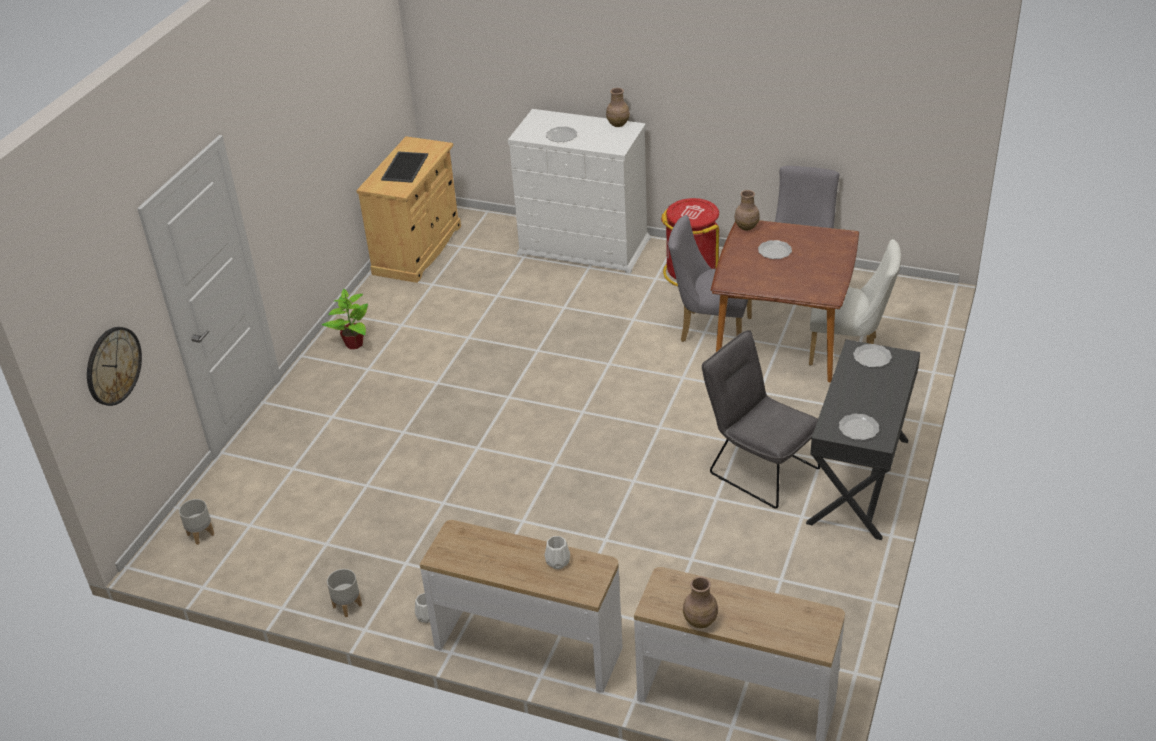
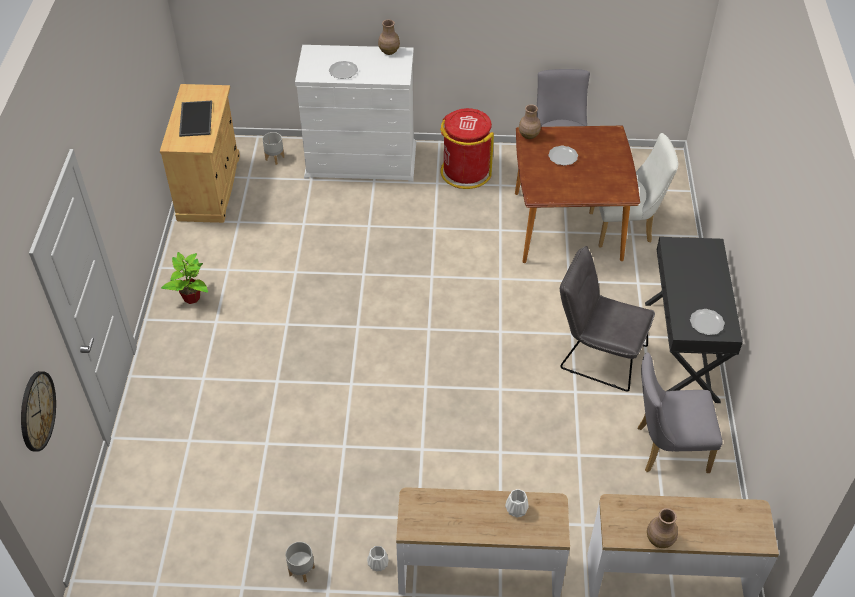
camera: 20 degrees left, 10 degrees up
grey planter [179,499,214,544] -> grey planter moved to [262,132,284,165]
grey chair [668,215,752,342] -> grey chair moved to [637,352,722,473]
plate [853,344,892,367] -> none

